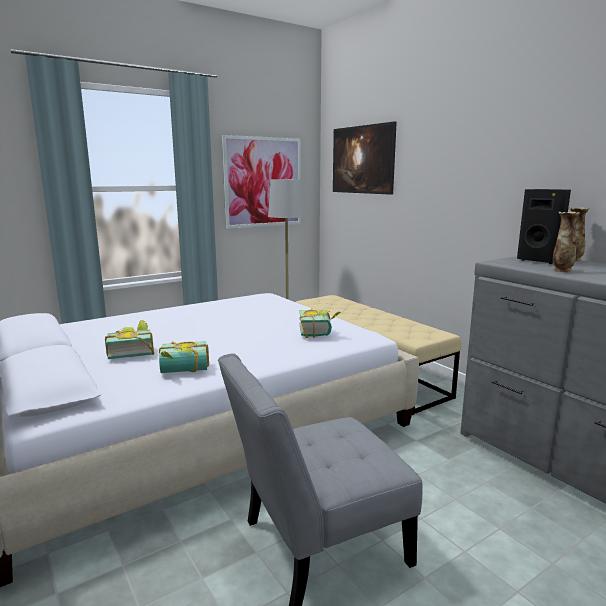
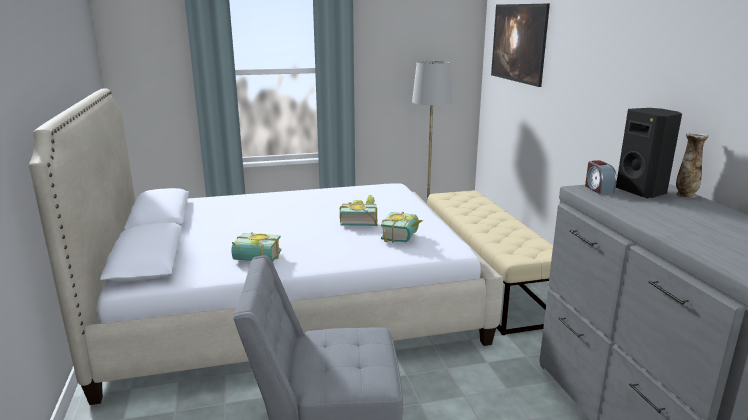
camera: 20 degrees right, 5 degrees up
book [105,320,154,359] -> book moved to [340,195,378,226]
picture [222,135,301,229] -> none
vase [553,212,581,272] -> none
none -> alarm clock [585,160,617,194]

